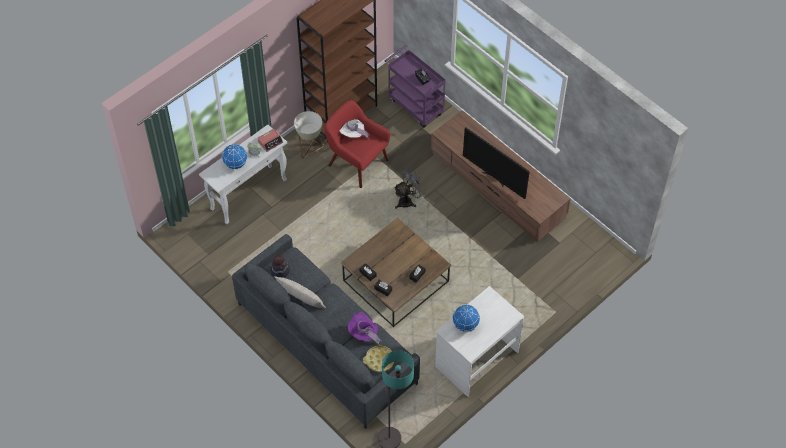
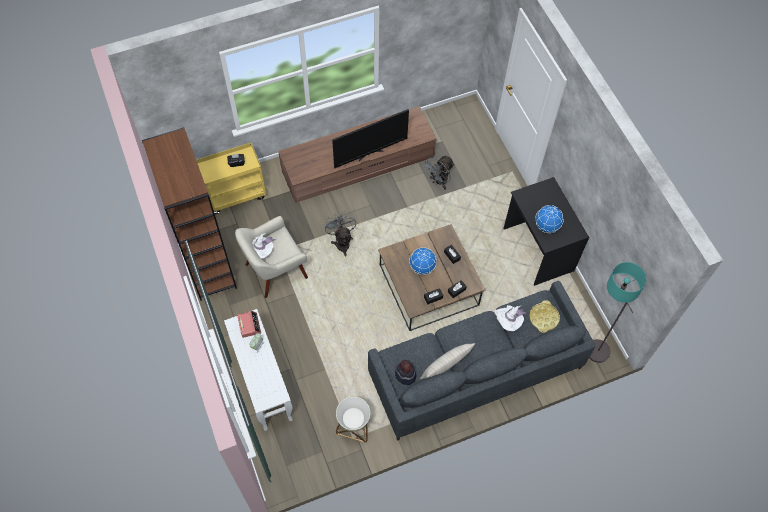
camera: 70 degrees left, 5 degrees up
globe [222,144,248,170] -> globe moved to [409,247,437,275]
planter [294,111,324,158] -> planter moved to [336,397,371,442]
red armchair [325,100,390,188] -> beige armchair [235,216,308,298]
purple hat [348,312,382,344] -> white hat [494,305,527,331]
purple cart [385,45,446,128] -> yellow cart [196,143,266,214]
white desk [435,286,524,397] -> black desk [503,177,589,286]
none -> grey fan [423,156,455,190]

